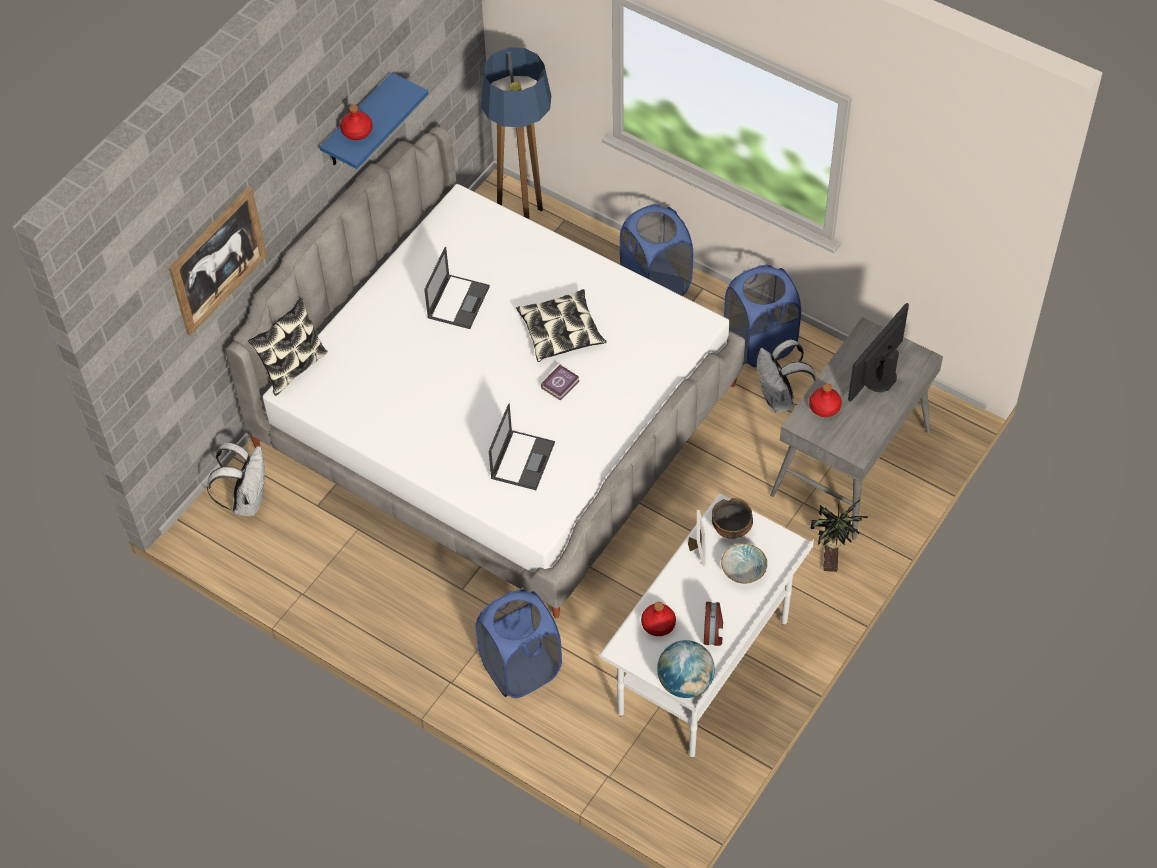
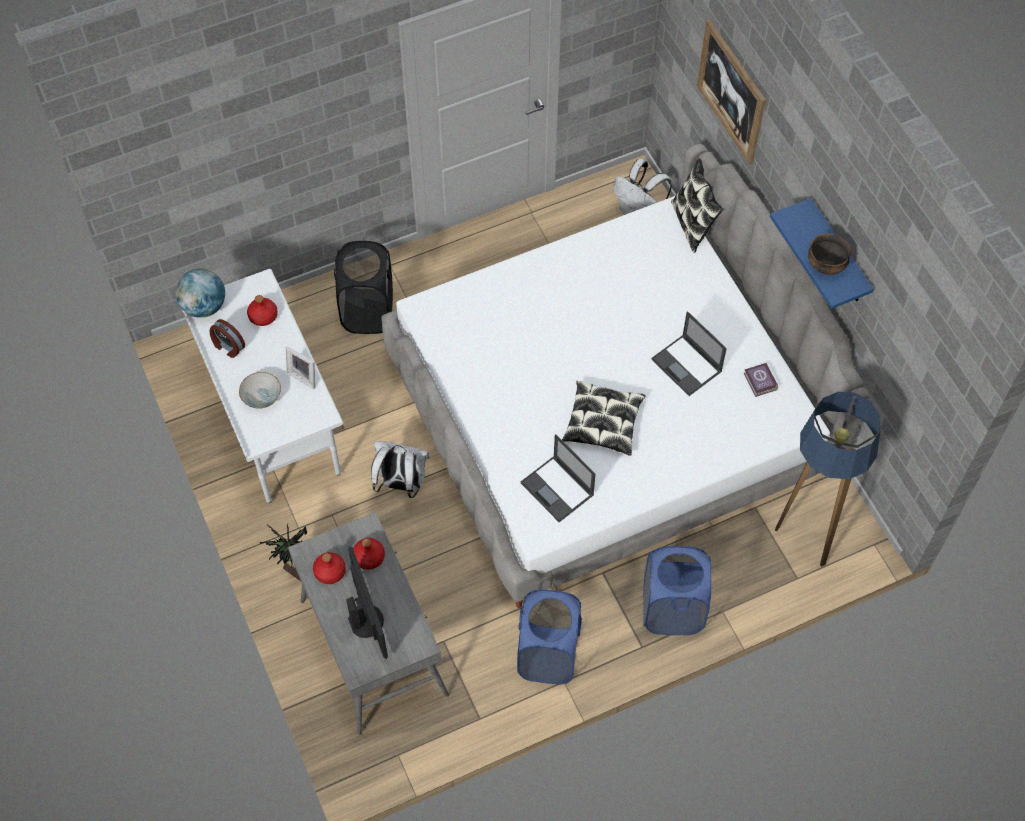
camera: 120 degrees right, 5 degrees up
red bottle [340,105,373,140] -> red bottle moved to [313,552,346,584]
blue laundry basket [476,590,562,698] -> black laundry basket [334,241,393,334]
laptop [489,404,555,490] -> laptop moved to [521,434,595,522]
book [541,365,579,401] -> book moved to [744,363,778,397]
bowl [712,498,753,539] -> bowl moved to [808,233,851,275]
white backpack [757,339,817,413] -> white backpack moved to [371,441,430,498]

